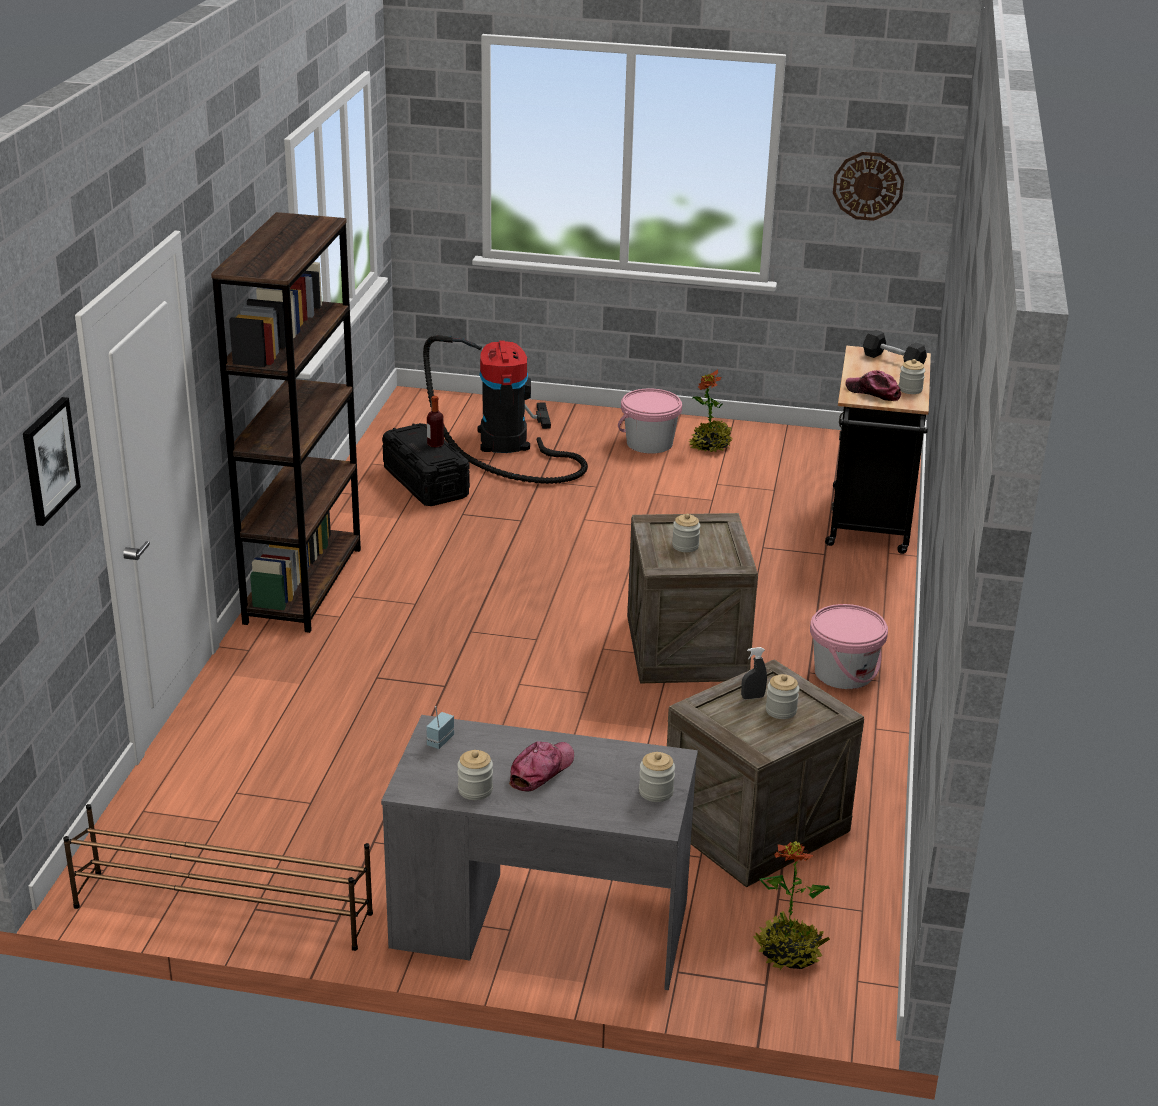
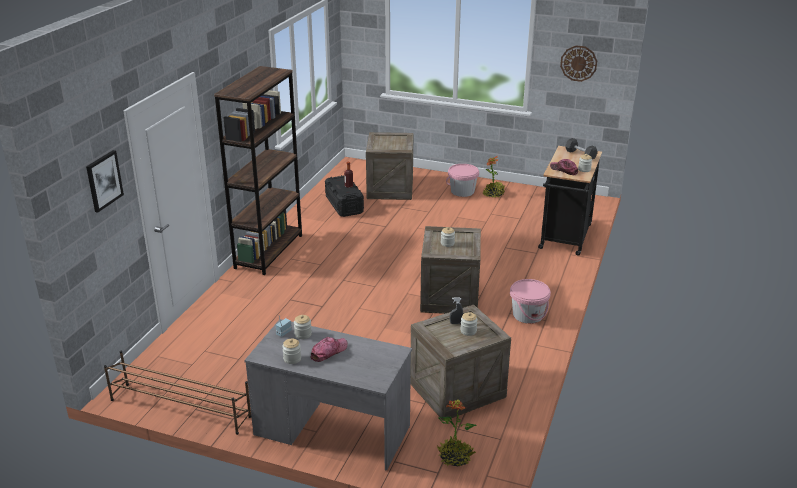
camera: 10 degrees right, 0 degrees up
vacuum cleaner [423,335,588,484] -> crate [366,132,413,200]
jar [639,752,675,802] -> jar moved to [294,315,312,339]

